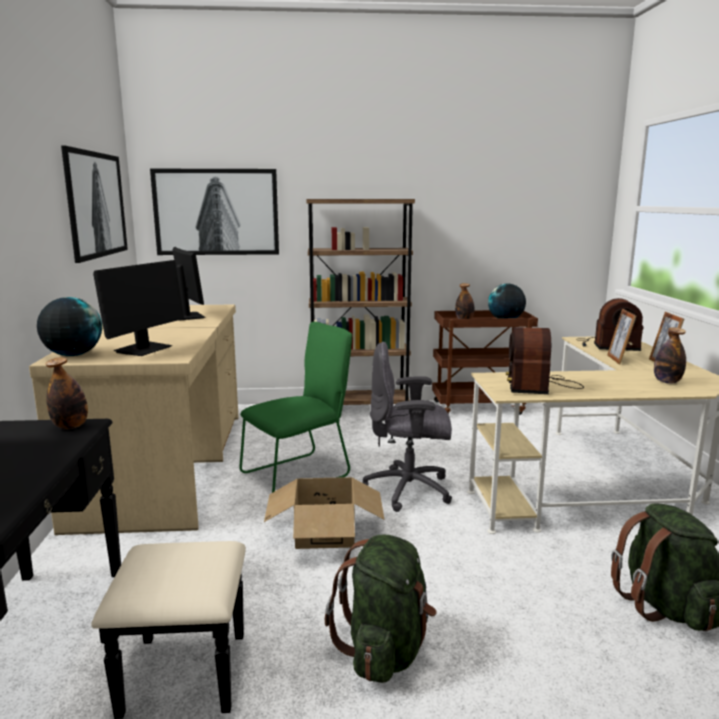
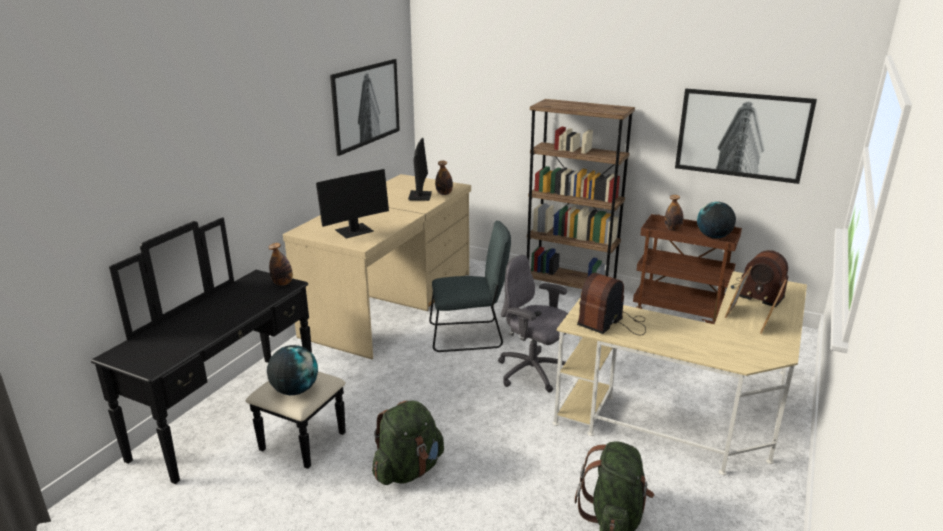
camera: 30 degrees right, 10 degrees up
globe [37,297,102,356] -> globe moved to [267,345,318,395]
picture [150,169,279,255] -> picture moved to [675,88,817,184]
green chair [239,322,352,493] -> grey chair [429,221,511,352]
cardboard box [264,477,384,549] -> none
bottle [654,327,686,384] -> bottle moved to [435,161,453,195]

